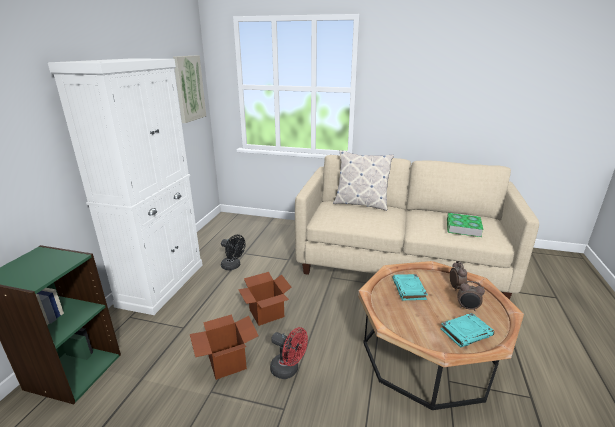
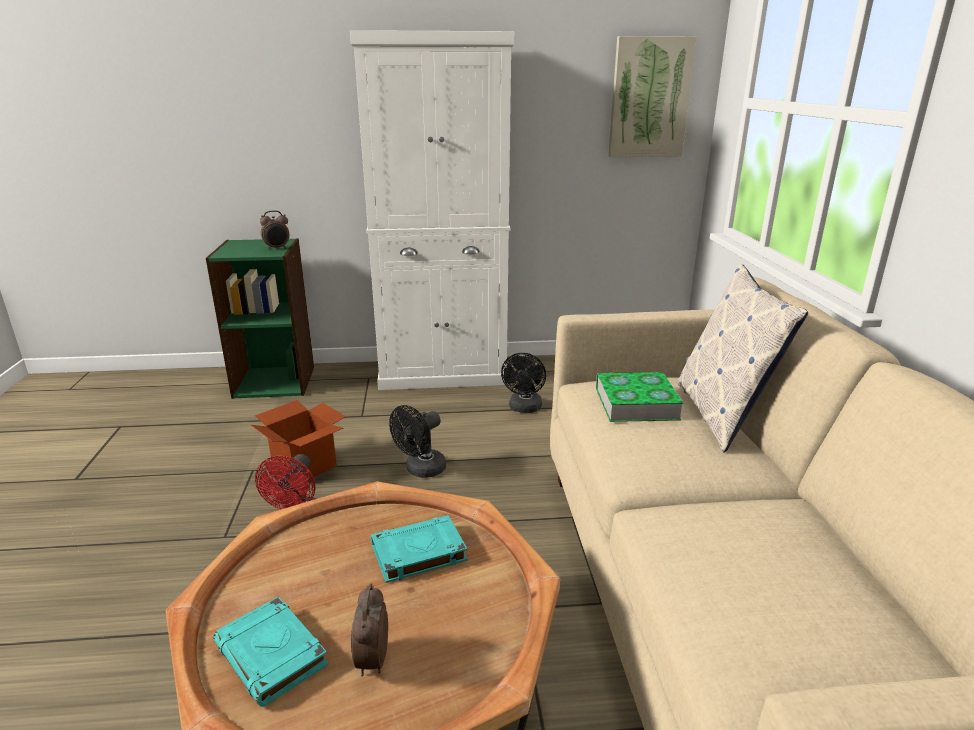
camera: 70 degrees right, 0 degrees up
cardboard box [238,272,292,326] -> black fan [389,405,446,478]
book [447,213,484,237] -> book moved to [596,372,684,422]
alarm clock [450,261,467,291] -> alarm clock moved to [260,210,289,250]

